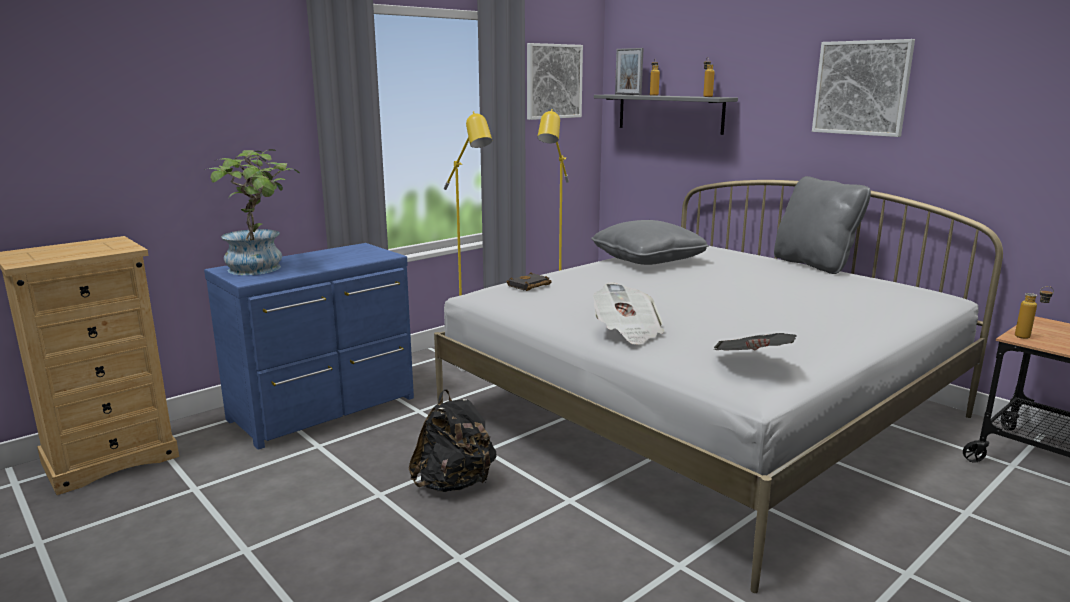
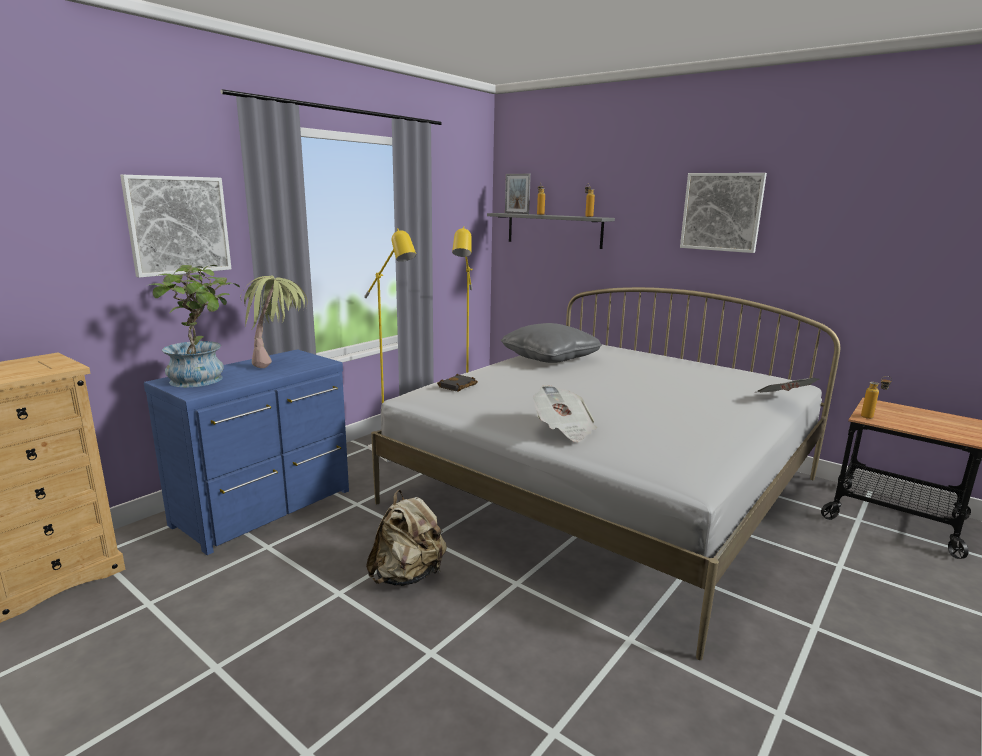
camera: 10 degrees left, 0 degrees up
black backpack [409,389,497,492] -> beige backpack [366,490,447,586]
picture [527,43,583,120] -> picture moved to [120,175,232,278]
newspaper [713,333,797,351] -> newspaper moved to [755,378,820,393]
grey pillow [774,176,871,274] -> none
none -> potted plant [240,276,307,368]

